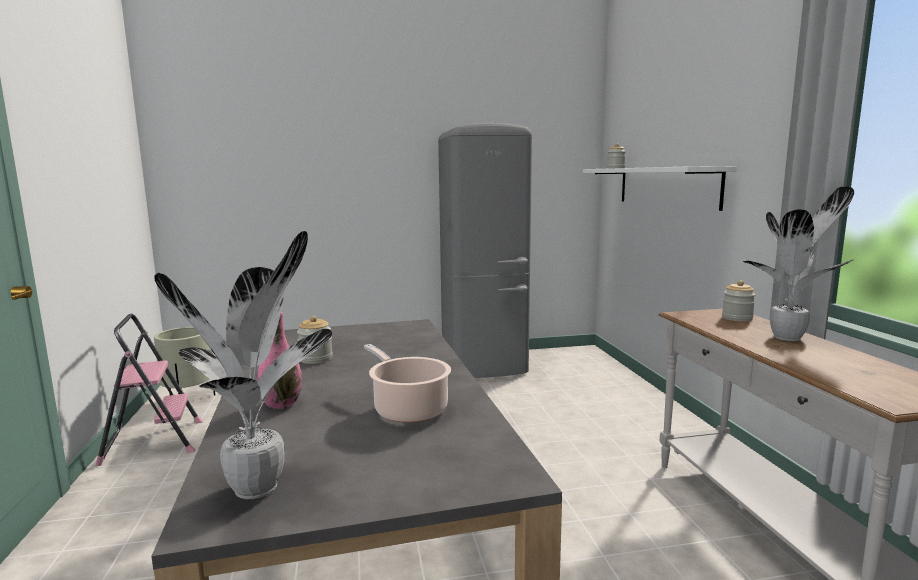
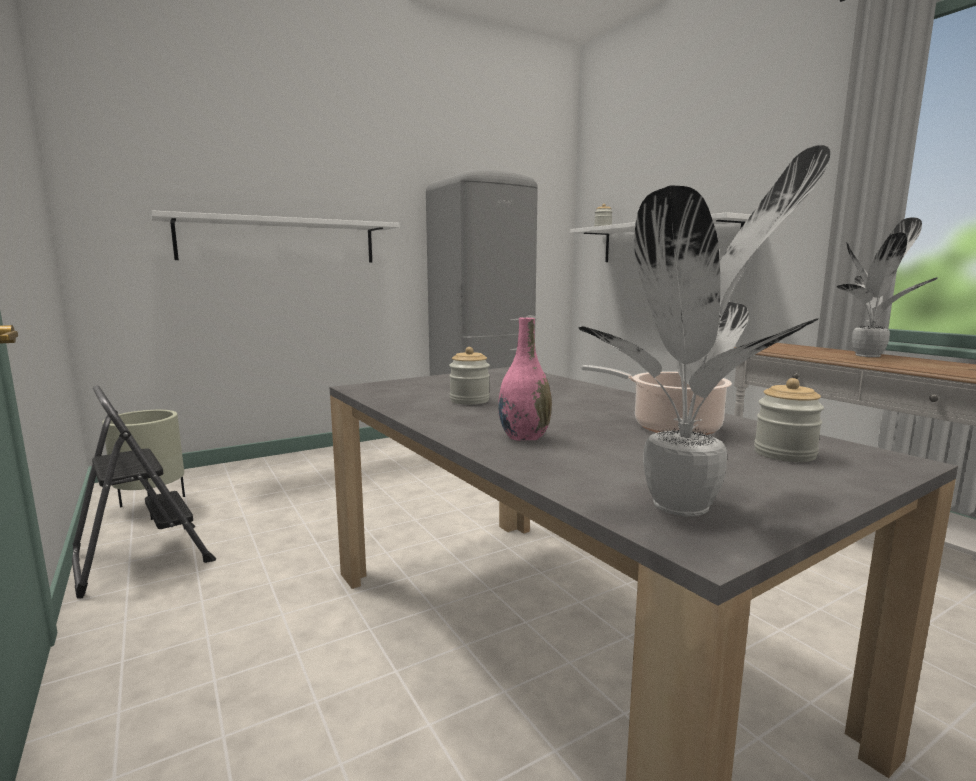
camera: 20 degrees left, 0 degrees up
pink step ladder [96,314,203,466] -> black step ladder [72,385,216,599]
jar [722,281,756,322] -> jar moved to [754,378,824,462]
none -> white shelf [151,210,400,262]

